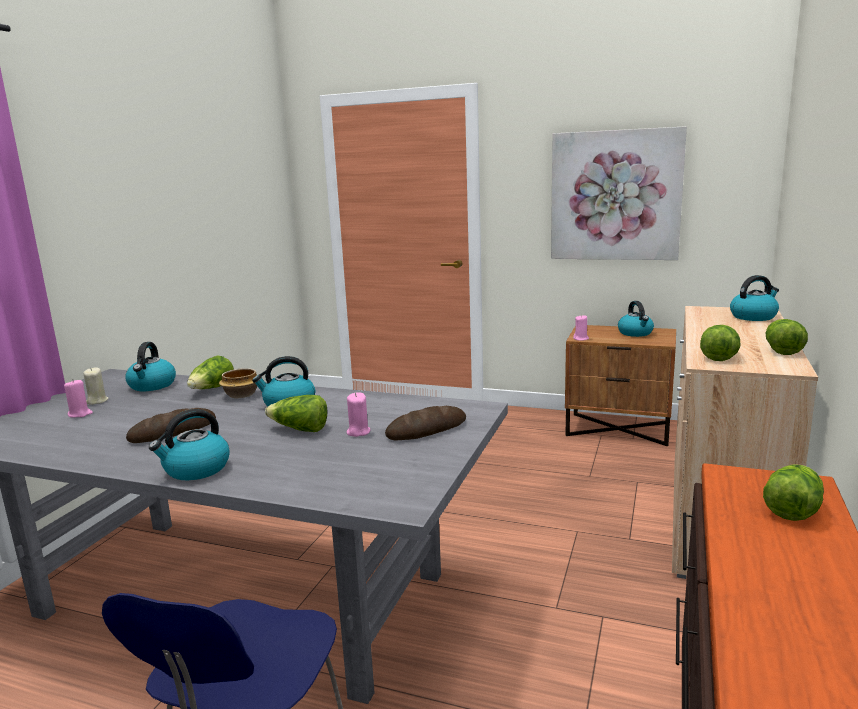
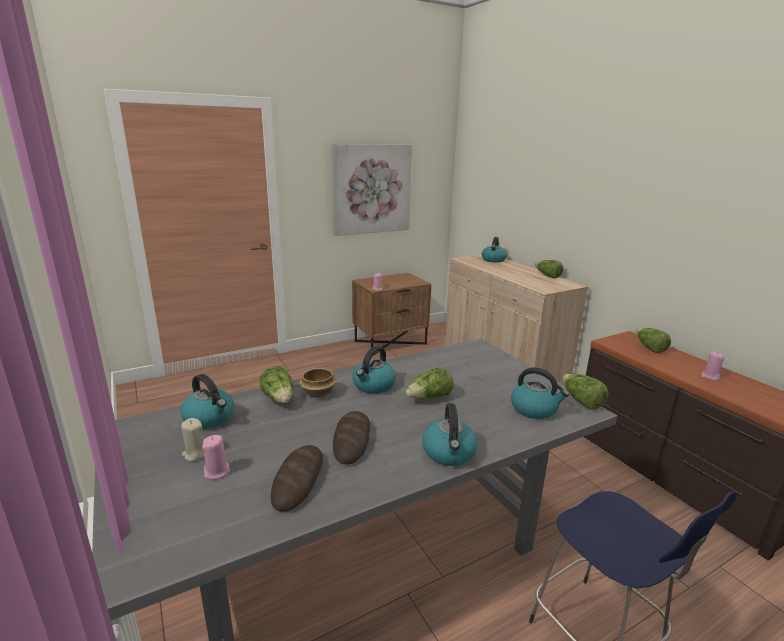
camera: 50 degrees left, 5 degrees up
pink candle [347,392,370,437] -> pink candle moved to [701,351,724,381]
bread [385,406,466,440] -> bread moved to [271,445,323,512]
kettle [618,301,654,337] -> kettle moved to [511,367,569,419]
lettuce [700,325,740,361] -> lettuce moved to [562,374,609,409]

